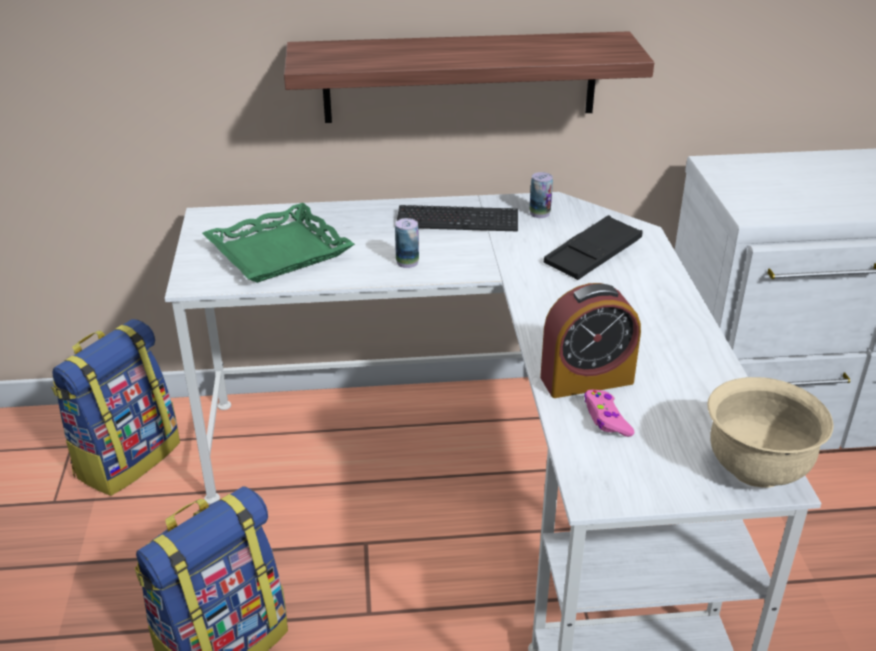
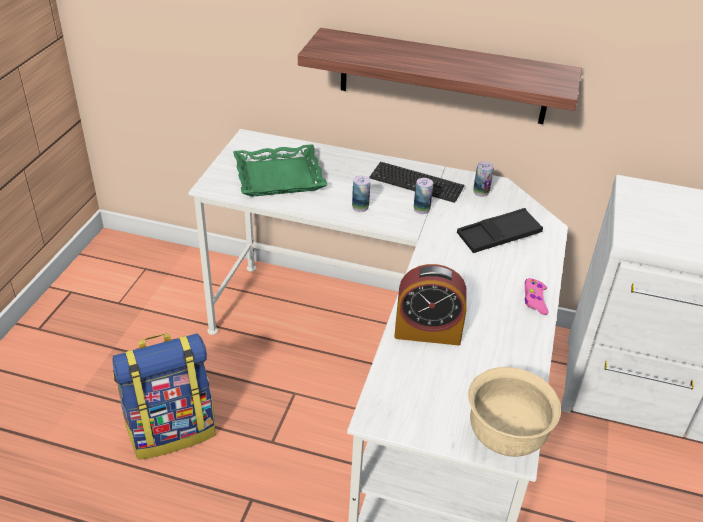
camera: 20 degrees right, 5 degrees up
backpack [51,319,180,496] -> none
pink game controller [584,390,635,437] -> pink game controller moved to [525,278,549,315]
none -> can [414,178,433,214]

